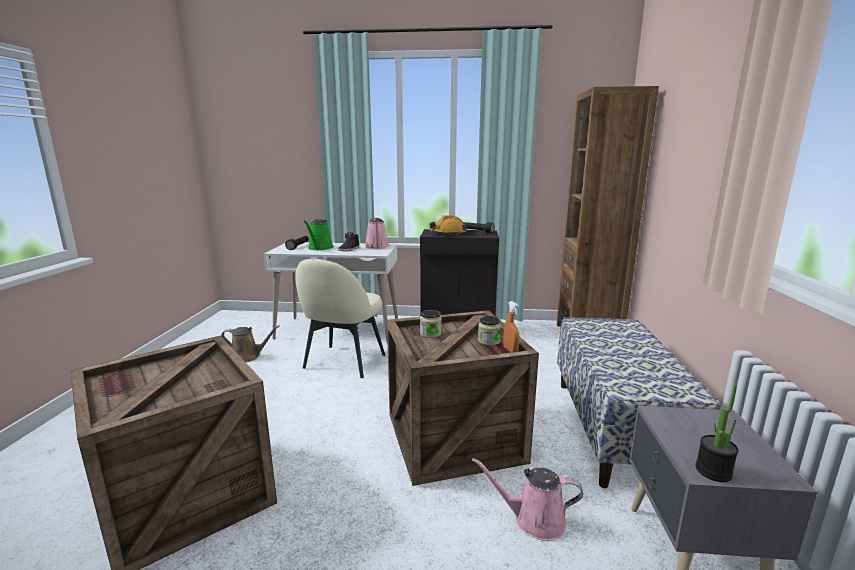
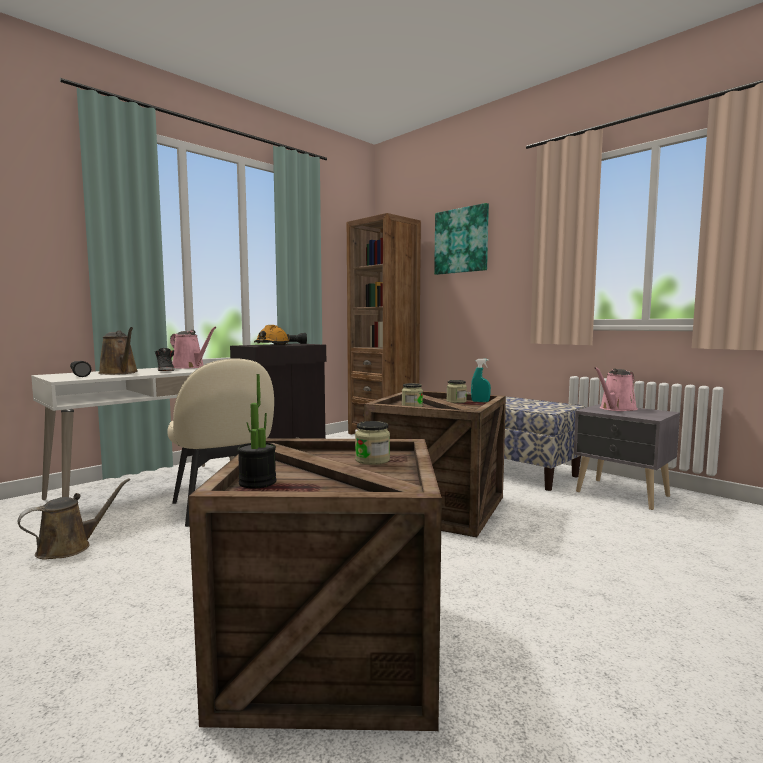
camera: 50 degrees left, 10 degrees down
green watering can [304,219,334,250] -> brown watering can [98,327,138,375]
pink watering can [472,458,583,541] -> pink watering can moved to [594,367,638,411]
orange spray bottle [503,301,519,352] -> turquoise spray bottle [471,359,491,402]
potted plant [695,385,738,482] -> potted plant moved to [237,374,276,488]
none -> jar [355,421,390,465]
none -> picture [434,203,489,275]

